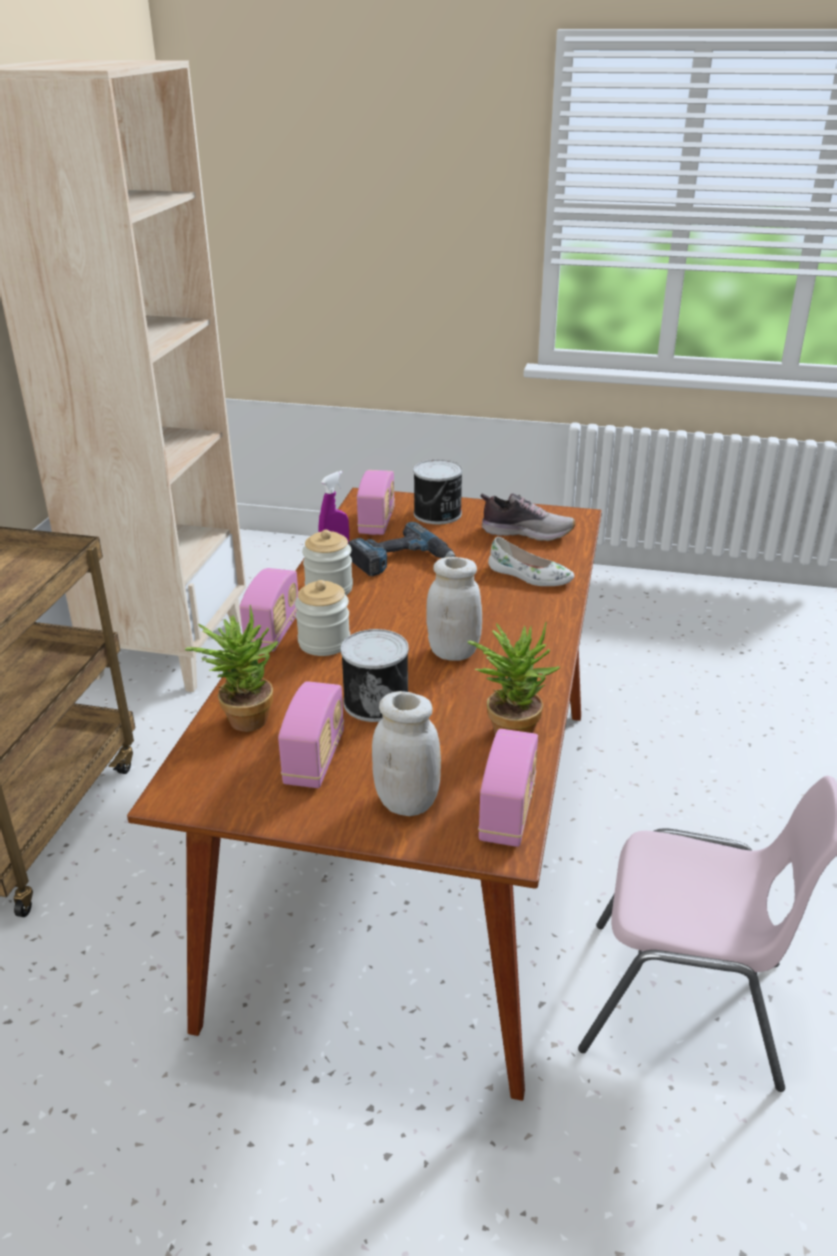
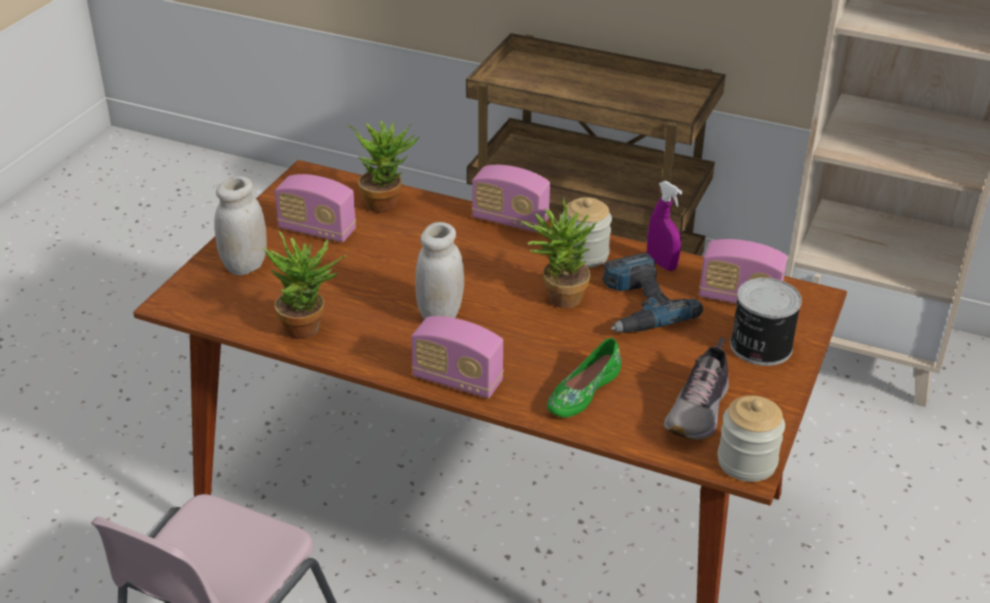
camera: 100 degrees right, 5 degrees up
jar [295,580,350,656] -> jar moved to [718,395,785,482]
can [341,629,409,722] -> none
radio [478,729,538,847] -> radio moved to [411,316,504,398]
white shoe [488,537,574,586] -> green shoe [547,338,621,418]
none -> potted plant [521,197,597,308]

